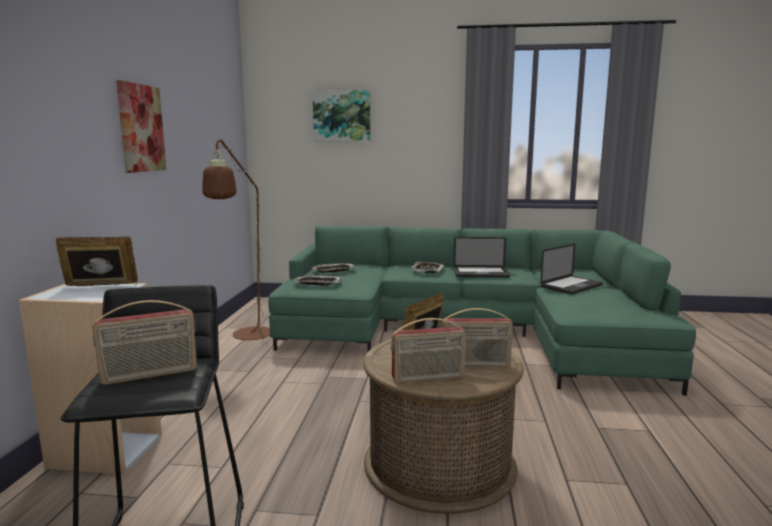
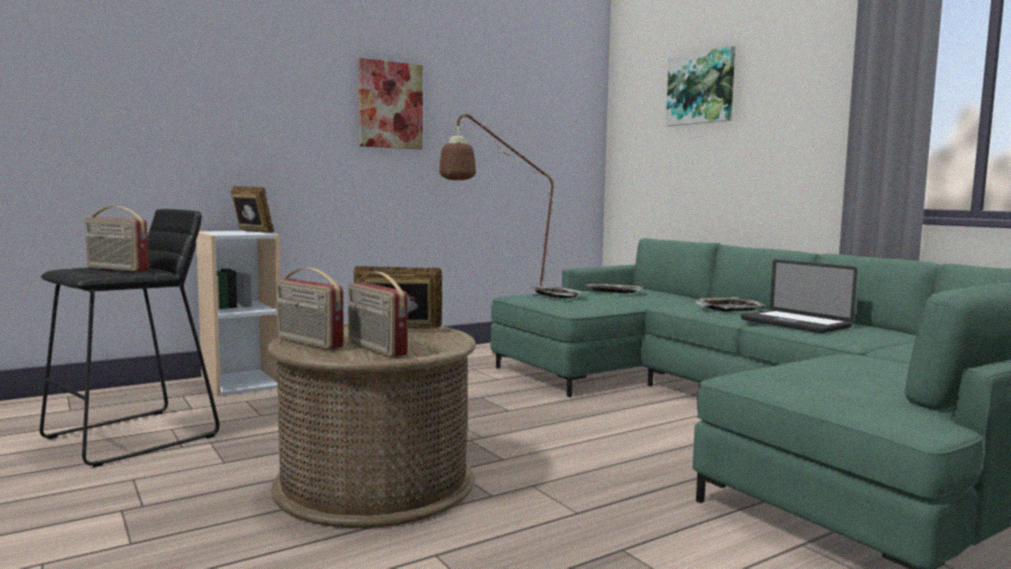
camera: 50 degrees right, 5 degrees down
laptop [540,244,603,294] -> none

